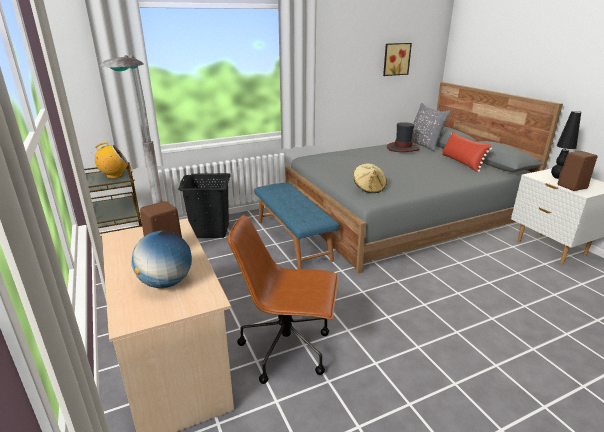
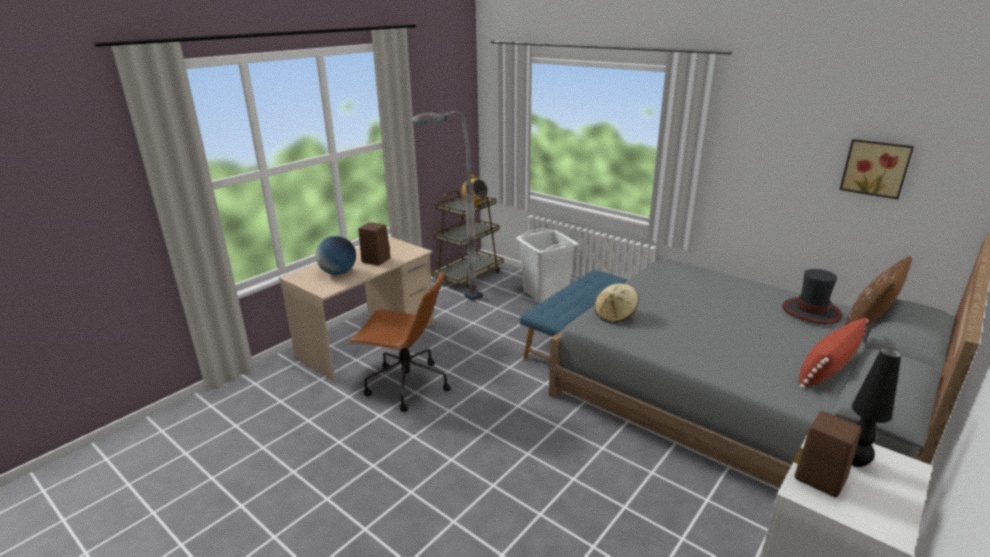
camera: 65 degrees right, 0 degrees up
black laundry basket [178,173,231,238] -> white laundry basket [516,228,579,303]
brown office chair [228,215,338,384] -> brown office chair turned 120 degrees clockwise [348,272,451,412]
grey pillow [412,103,451,151] -> brown pillow [846,256,912,327]

